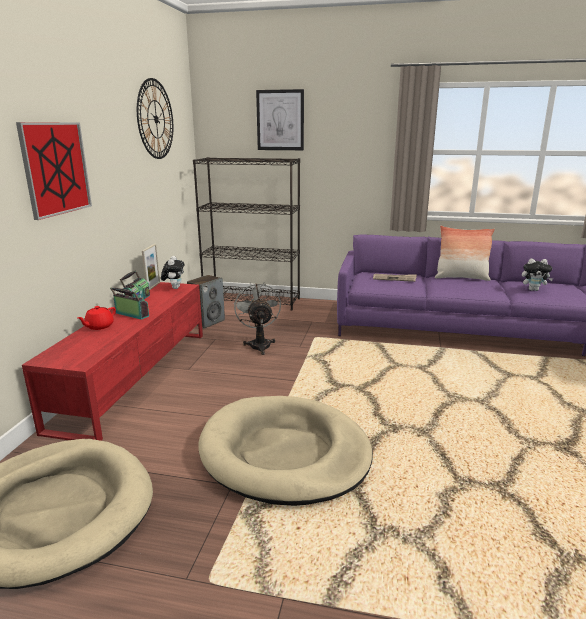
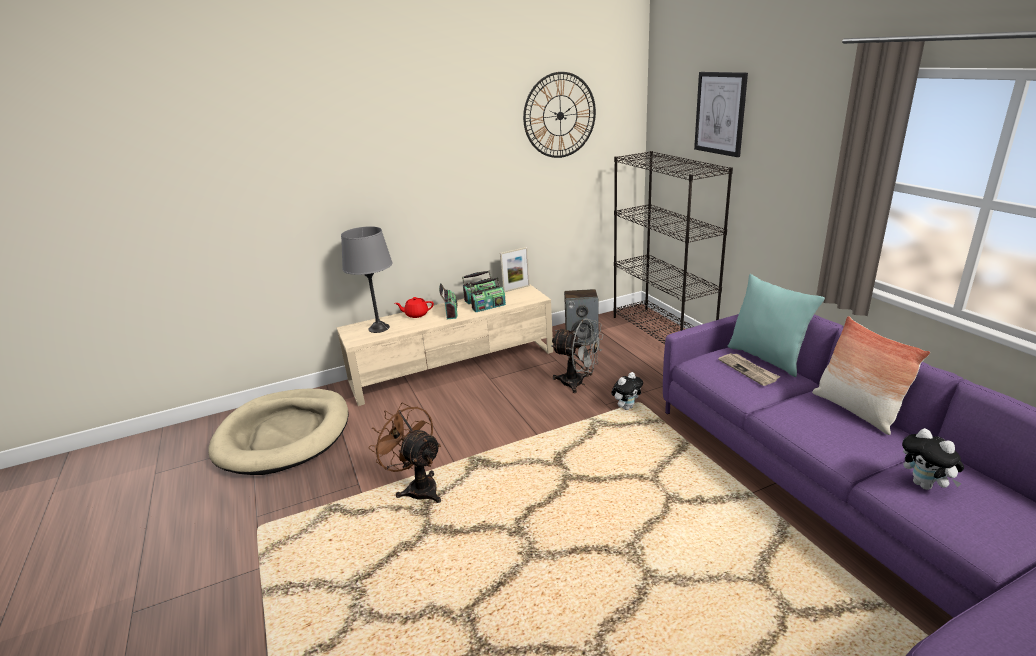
camera: 55 degrees right, 5 degrees up
picture [16,122,92,220] -> none
red tv stand [22,282,203,441] -> beige tv stand [337,285,553,406]
plush toy [161,256,185,289] -> plush toy moved to [611,372,643,410]
beige dog bed [199,396,373,506] -> brown fan [369,402,441,503]
grey fan [234,282,281,355] -> grey fan turned 75 degrees clockwise [551,318,603,393]
none -> grey table lamp [341,226,393,333]
none -> radio [470,277,506,312]
none -> turquoise pillow [728,274,825,377]

